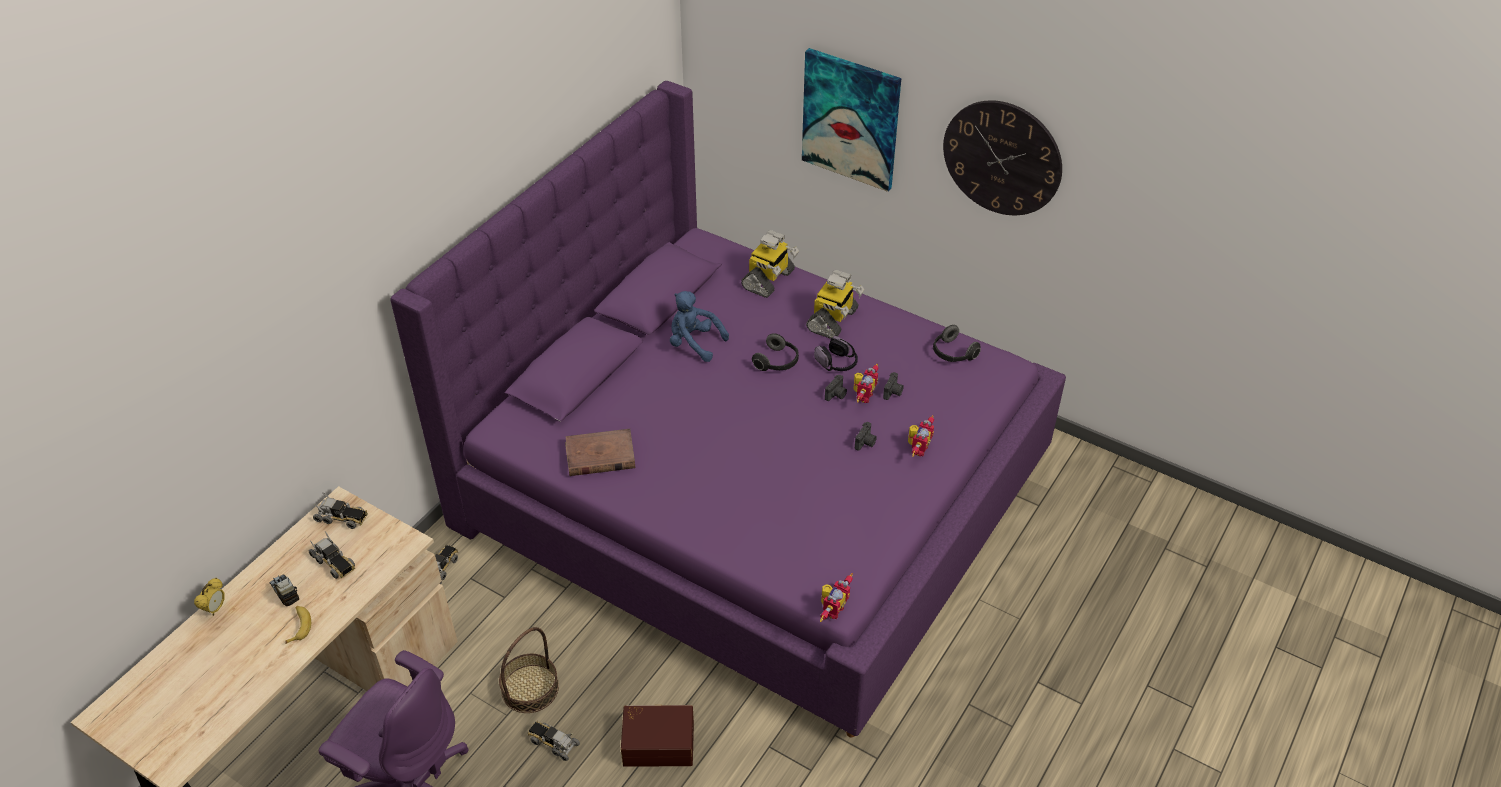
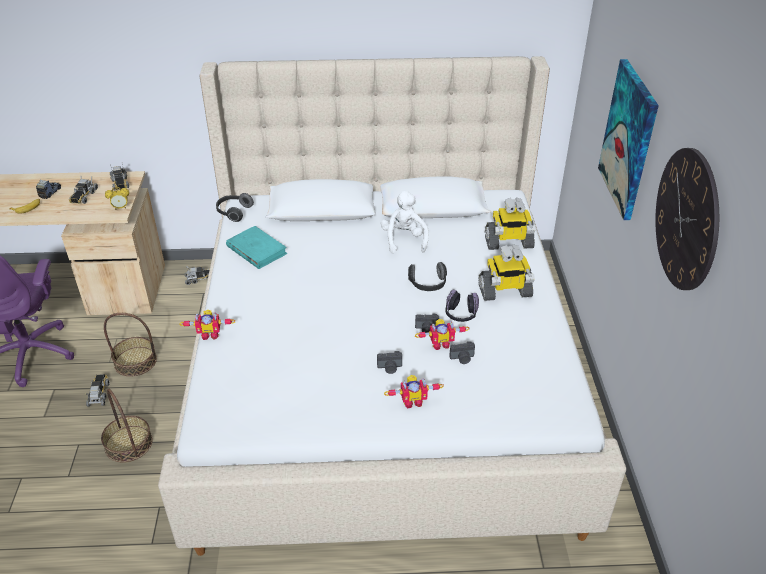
camera: 55 degrees right, 5 degrees down
alarm clock [194,578,224,616] -> alarm clock moved to [105,187,129,210]
purple bed [390,81,1066,738] -> beige bed [158,56,626,556]
brown book [565,429,635,476] -> turquoise book [226,226,287,269]
brown storage box [621,705,694,767] -> basket [101,389,153,463]
blue plush toy [670,291,729,362] -> white plush toy [381,191,429,254]
toy robot [820,573,853,622] -> toy robot moved to [179,310,236,340]
headphones [933,325,981,362] -> headphones moved to [216,193,254,222]

